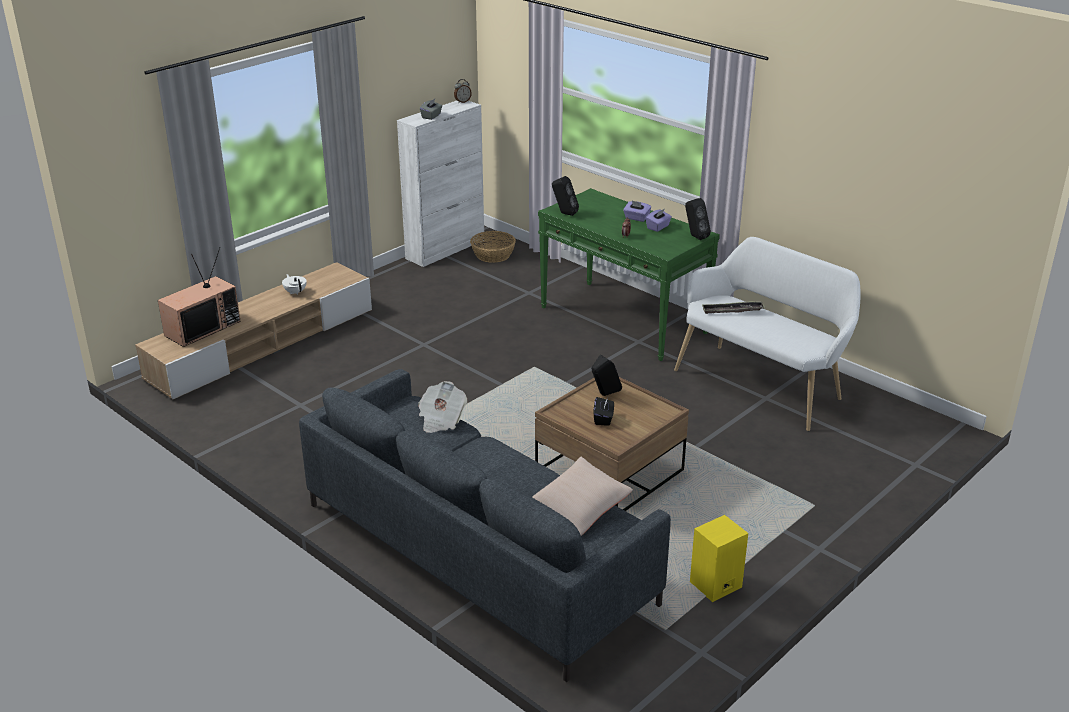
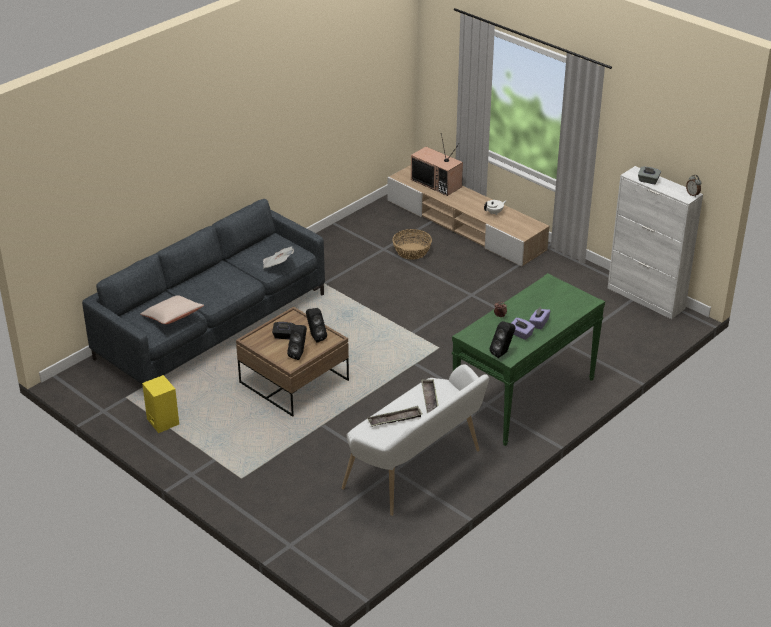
camera: 90 degrees right, 5 degrees up
basket [470,231,516,263] -> basket moved to [392,229,432,259]
black speaker [552,176,579,216] -> black speaker moved to [287,325,307,360]
none -> tray [367,406,423,427]

